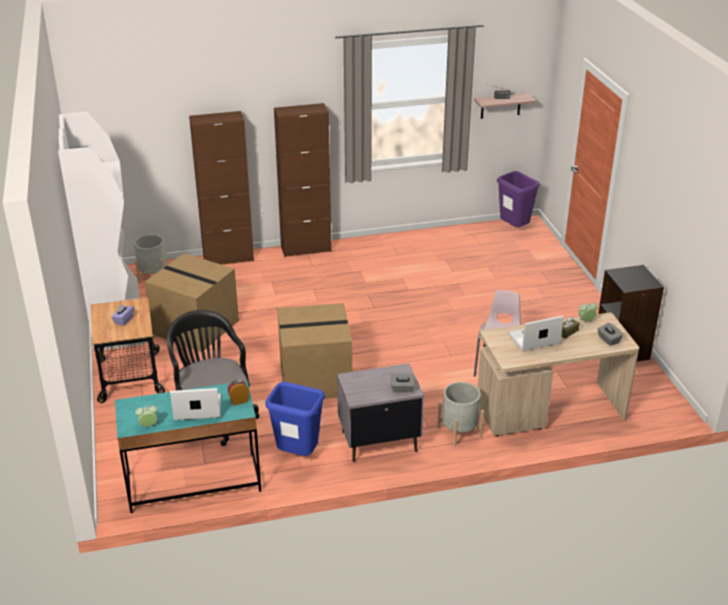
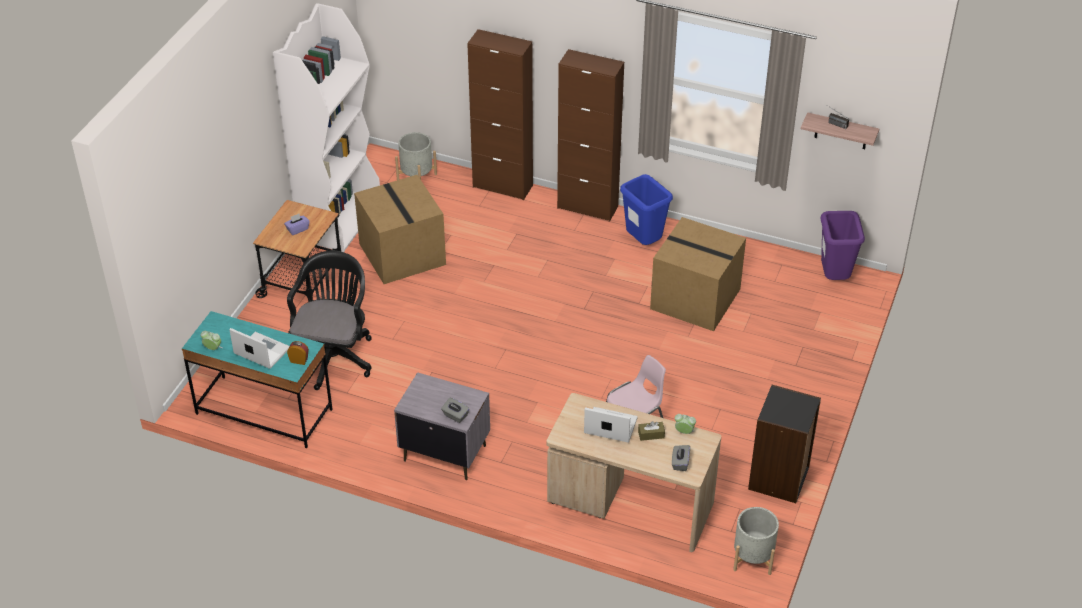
camera: 35 degrees right, 10 degrees up
blue trash can [265,382,325,456] -> blue trash can moved to [620,174,673,245]
cardboard box [277,303,352,399] -> cardboard box moved to [650,217,746,331]
grey planter [437,382,484,447] -> grey planter moved to [733,507,779,575]

